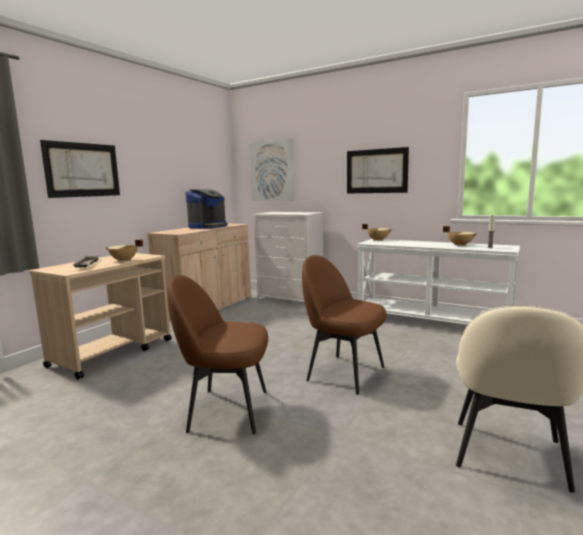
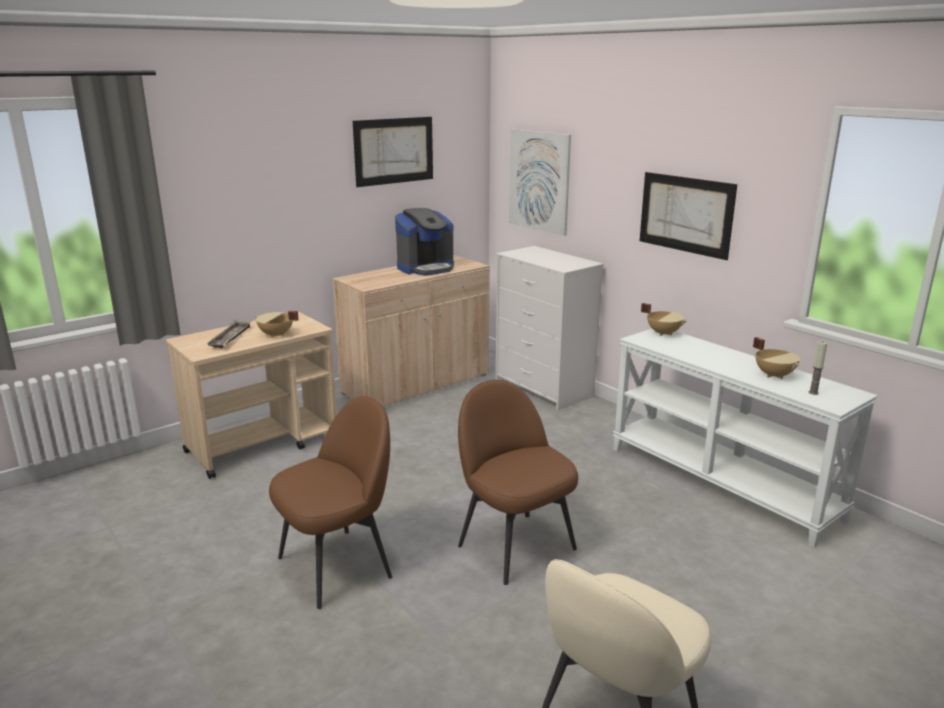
camera: 20 degrees right, 10 degrees up
picture [40,140,120,198] -> picture moved to [353,117,433,187]
brown chair [167,275,268,434] -> brown chair turned 120 degrees clockwise [269,396,392,609]

